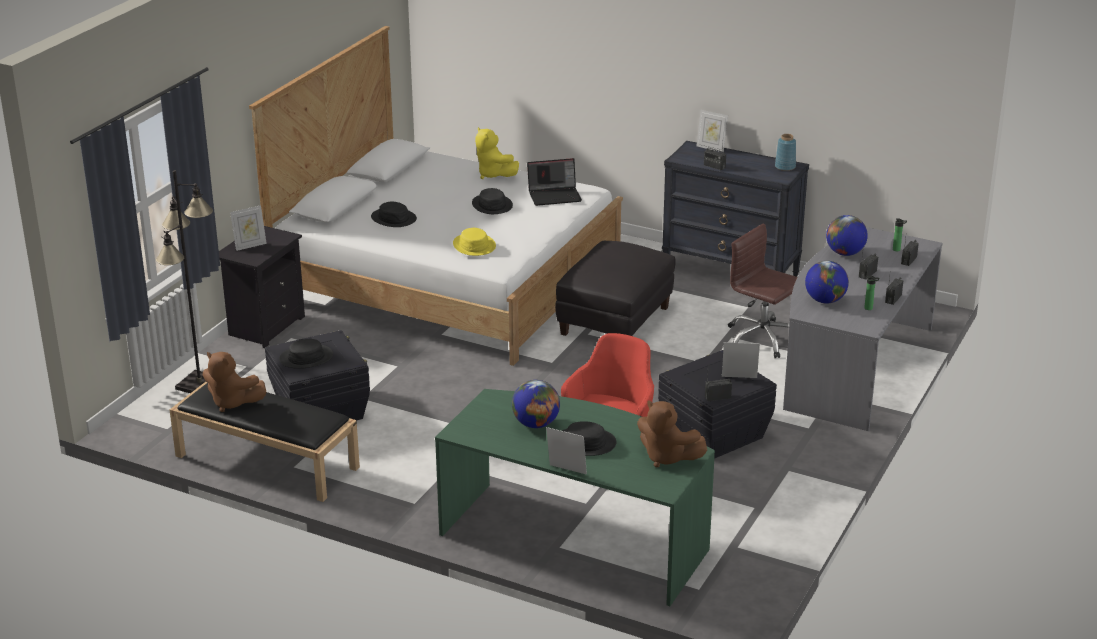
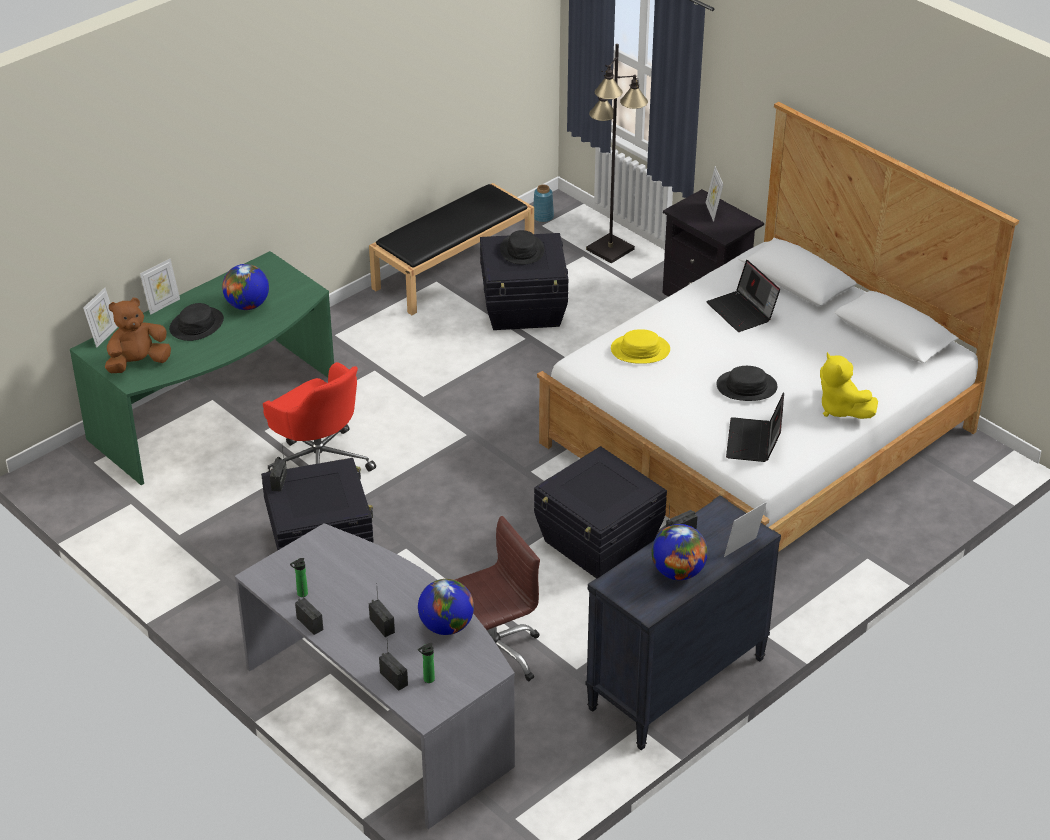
camera: 110 degrees right, 10 degrees up
brown plush toy [203,352,266,412] -> none
black hat [371,202,417,227] -> laptop [707,260,780,332]
yellow plush toy [475,127,519,179] -> yellow plush toy turned 105 degrees counterclockwise [820,352,878,419]
black ottoman [555,241,676,336] -> black storage box [534,446,667,579]
picture frame [722,342,760,378] -> picture frame moved to [83,288,118,348]
blue vase [775,134,796,171] -> blue vase moved to [533,185,554,222]
globe [805,261,849,304] -> globe moved to [651,524,708,580]

